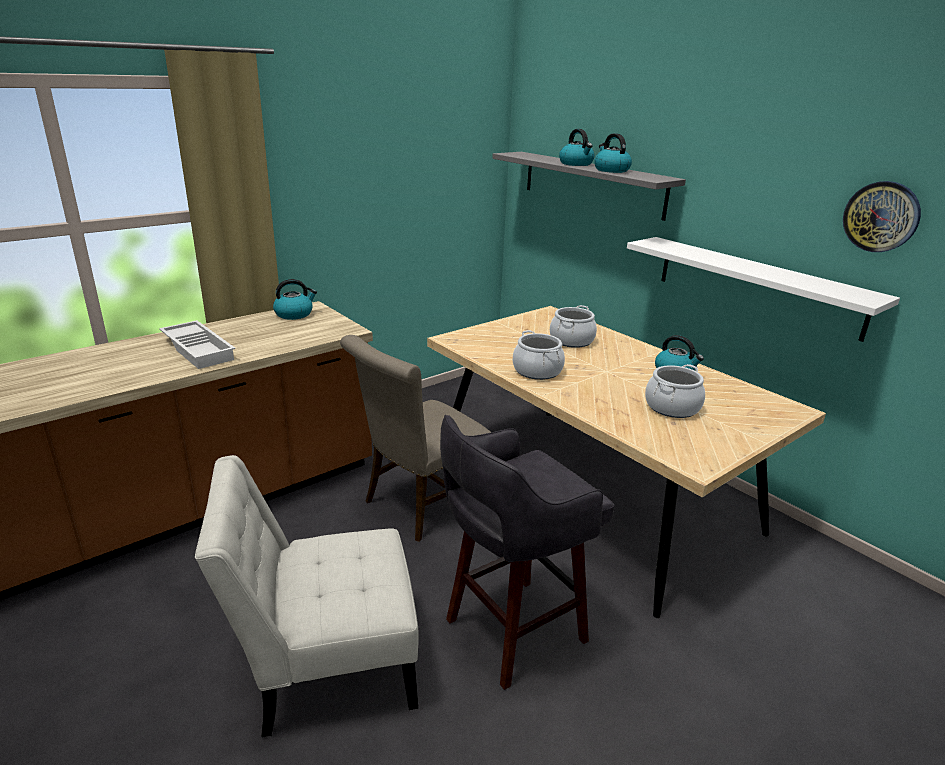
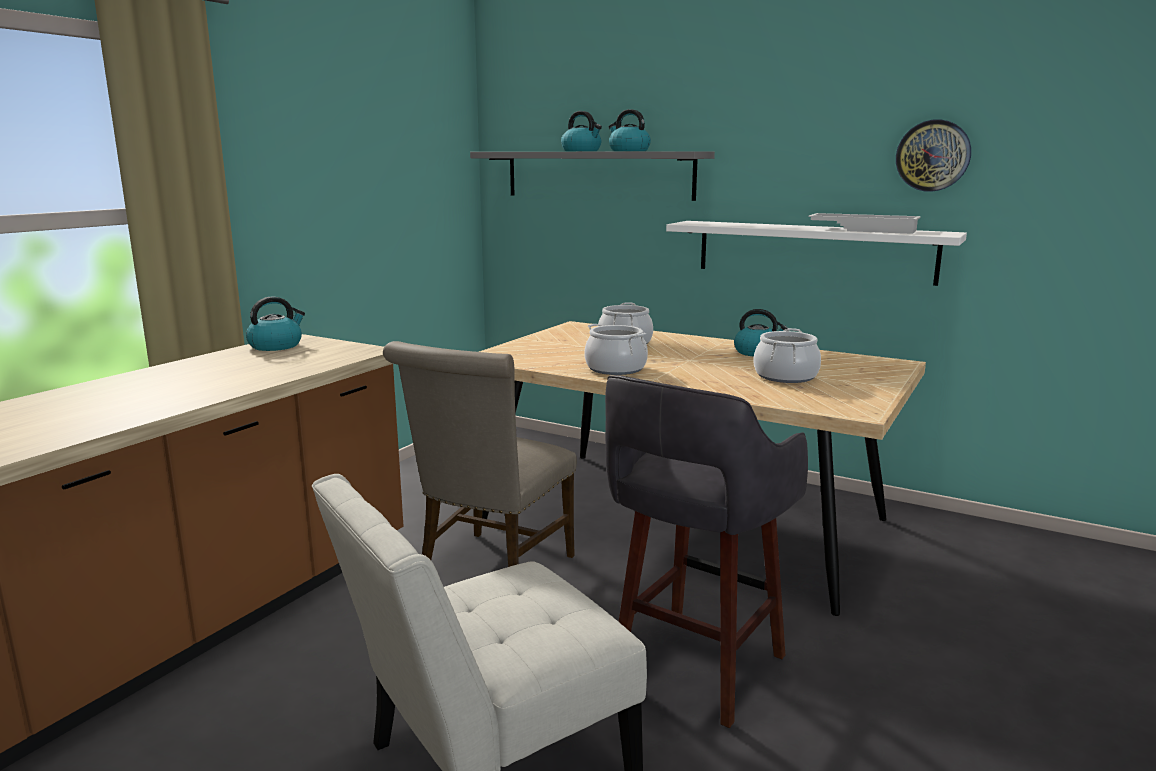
camera: 20 degrees left, 10 degrees down
white tray [159,320,235,369] -> white tray moved to [808,213,921,234]

